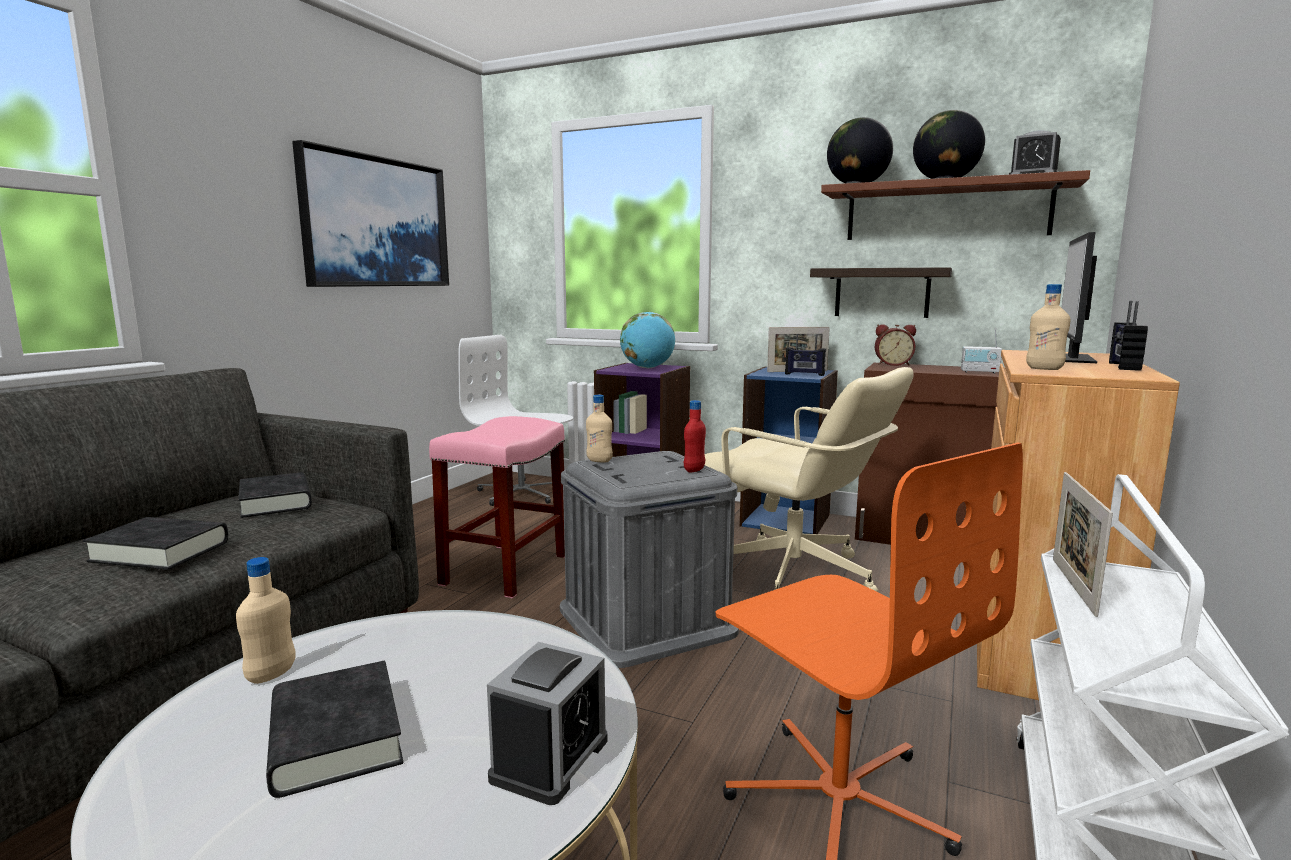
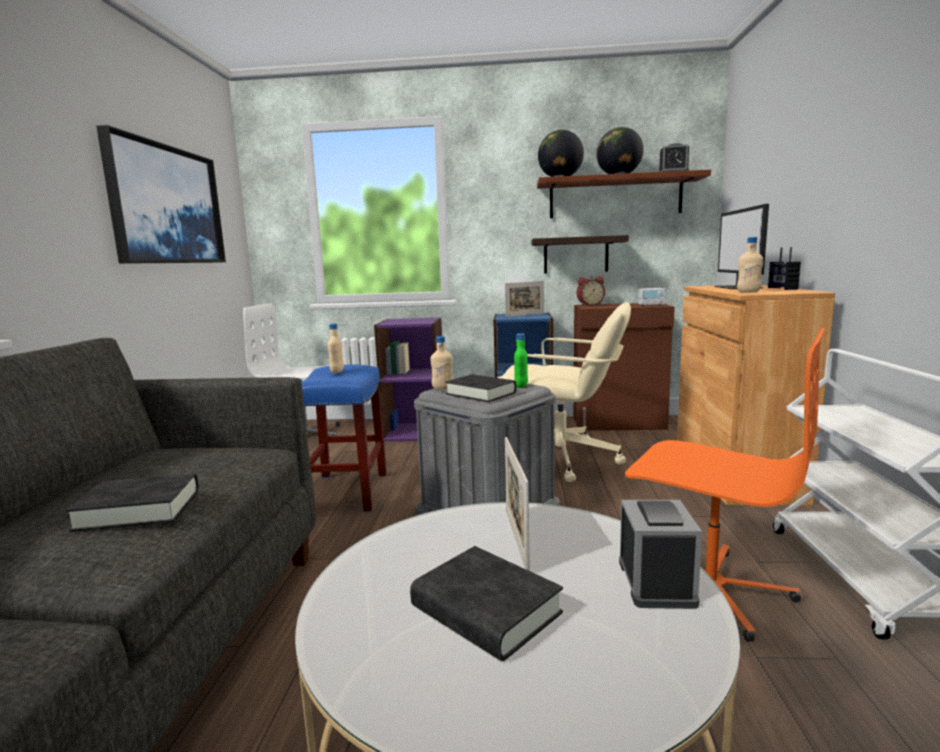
camera: 20 degrees left, 0 degrees up
beige bottle [236,557,296,684] -> beige bottle moved to [328,323,344,373]
black book [238,472,312,518] -> black book moved to [445,374,516,402]
pink stool [429,416,565,598] -> blue stool [301,364,387,512]
globe [620,312,675,368] -> none
red bottle [684,400,706,472] -> green bottle [514,333,528,388]
radio [785,334,826,376] -> none
picture frame [1053,472,1113,617] -> picture frame moved to [505,437,530,571]

